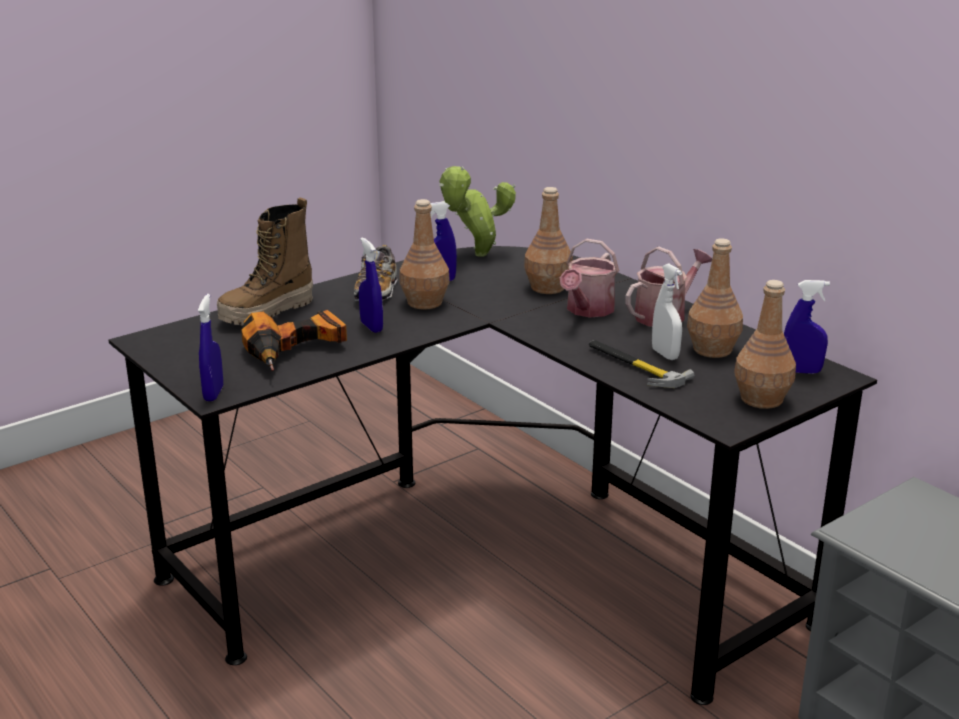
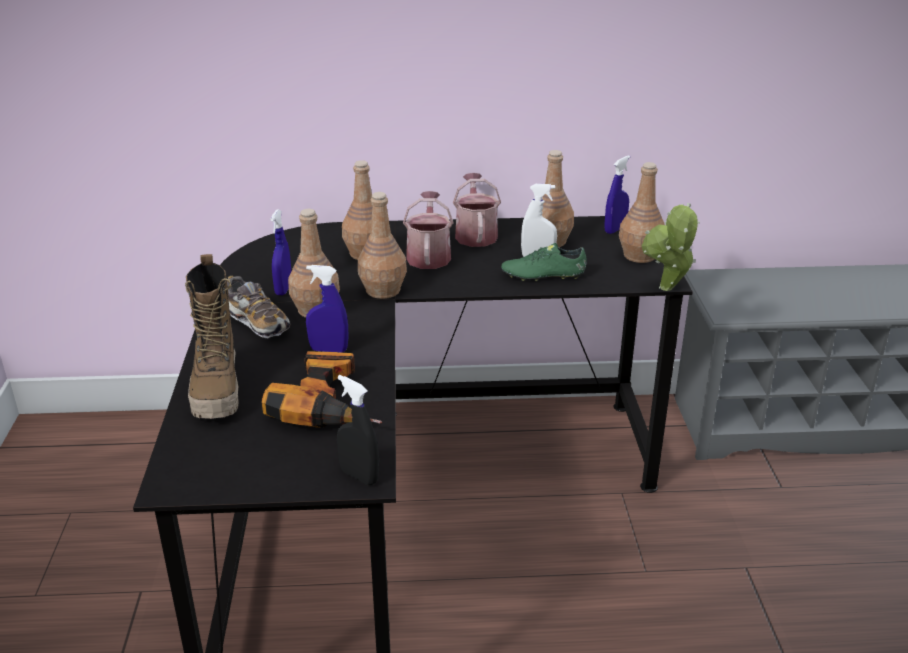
camera: 55 degrees left, 5 degrees up
blue spray bottle [198,294,223,401] -> black spray bottle [337,375,379,485]
potted plant [439,166,516,257] -> potted plant moved to [642,203,699,291]
watering can [560,238,619,318] -> watering can turned 150 degrees counterclockwise [403,191,453,269]
hammer [589,340,695,388] -> green shoe [501,243,587,281]
none -> brown bottle [358,192,407,299]

